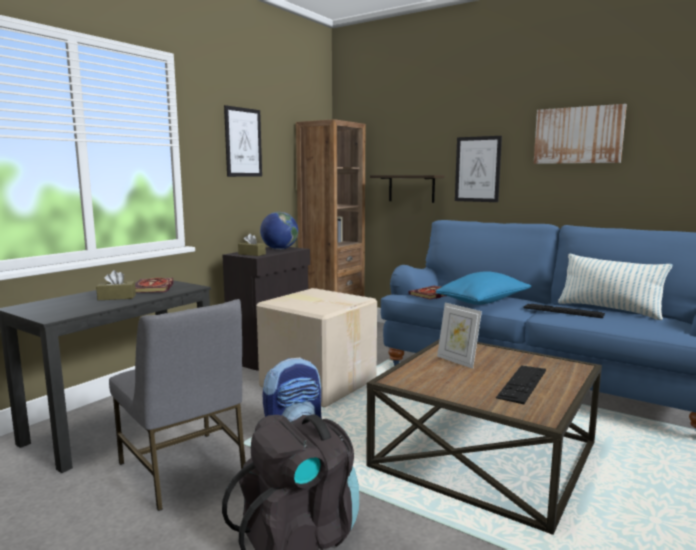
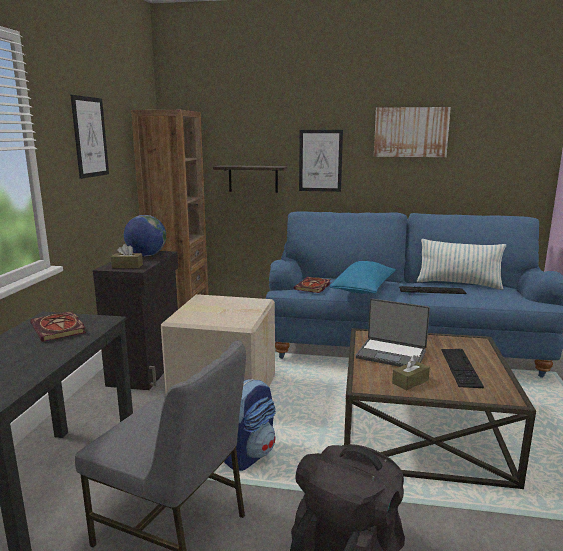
camera: 25 degrees left, 5 degrees up
brown tissue box [96,270,136,300] -> brown tissue box moved to [392,355,430,390]
picture frame [437,303,482,369] -> laptop [356,298,430,367]

